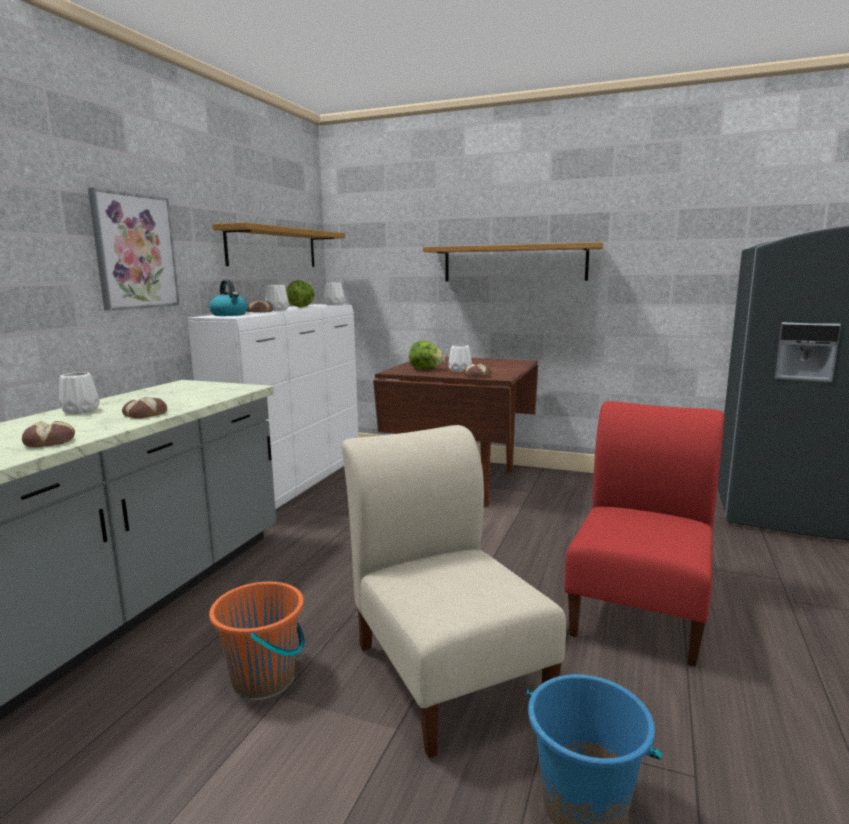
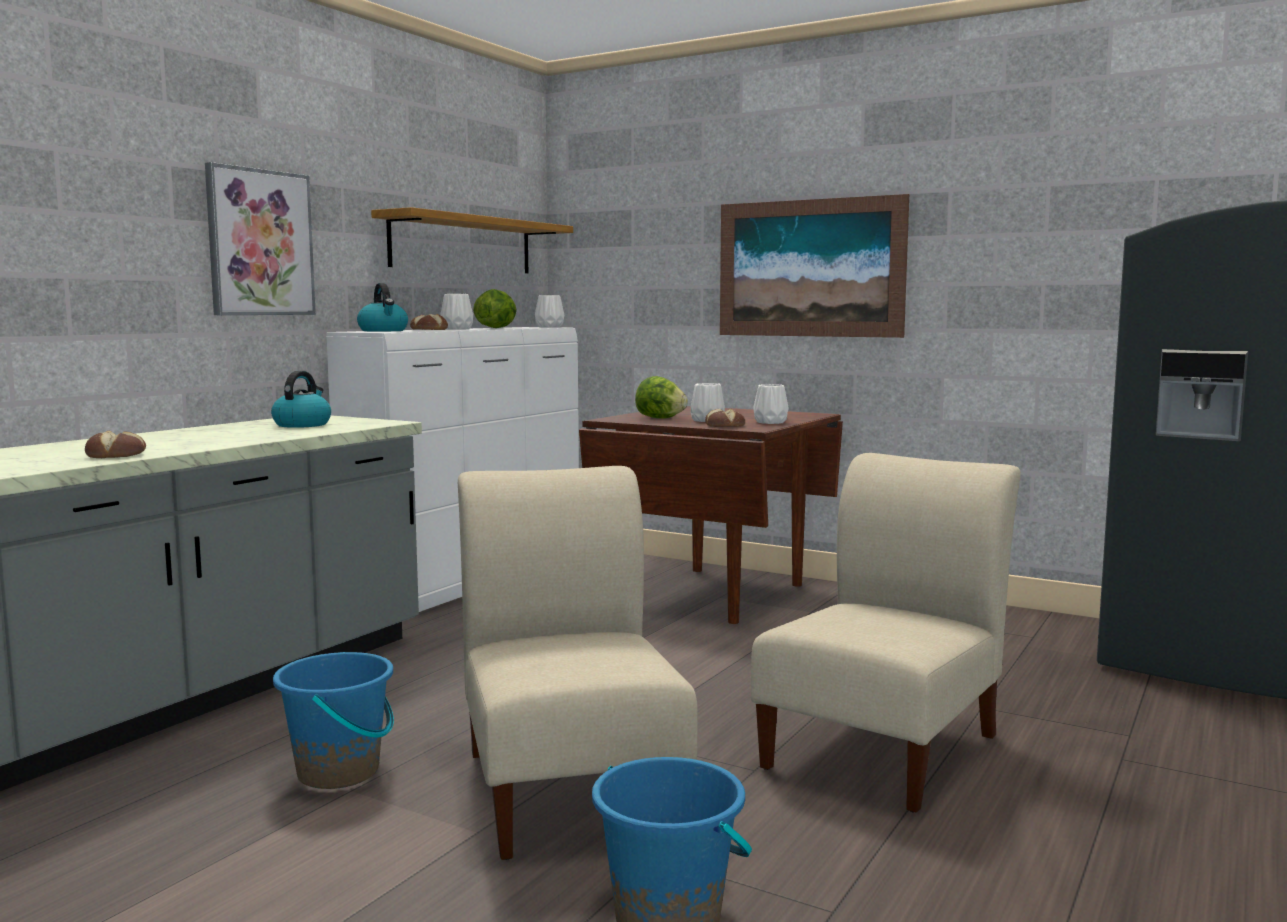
camera: 10 degrees right, 5 degrees down
white vase [59,372,100,414] -> white vase moved to [753,384,789,424]
bread [122,397,167,419] -> none
orange bucket [209,581,305,698] -> blue bucket [273,652,394,789]
shelf [423,242,604,281] -> picture [720,194,909,338]
red chair [564,401,724,667] -> beige chair [751,453,1021,813]
none -> kettle [271,371,331,428]

